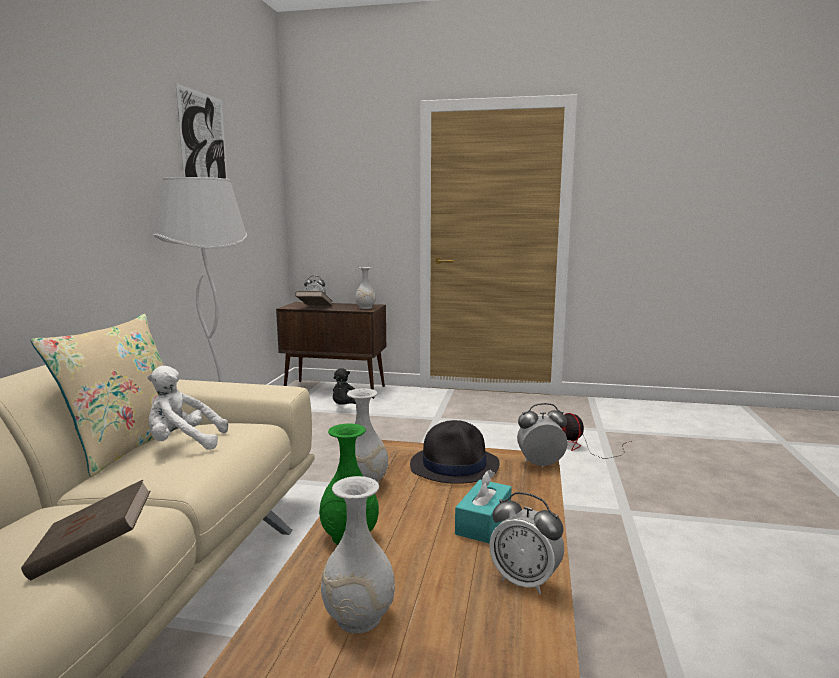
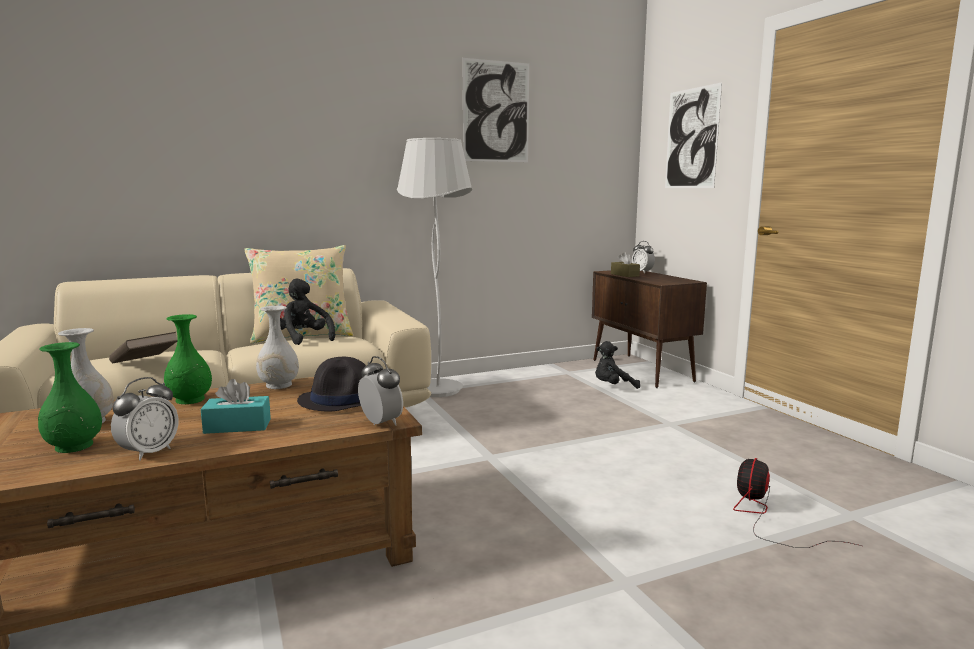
camera: 55 degrees right, 0 degrees up
white plush toy [148,366,228,450] -> black plush toy [280,279,335,345]
brown book [295,291,332,306] -> brown tissue box [611,252,640,277]
white vase [355,267,376,309] -> none
alarm clock [489,492,564,594] -> alarm clock turned 150 degrees counterclockwise [111,377,179,461]
none -> green vase [38,342,102,453]
none -> picture [665,82,722,188]

